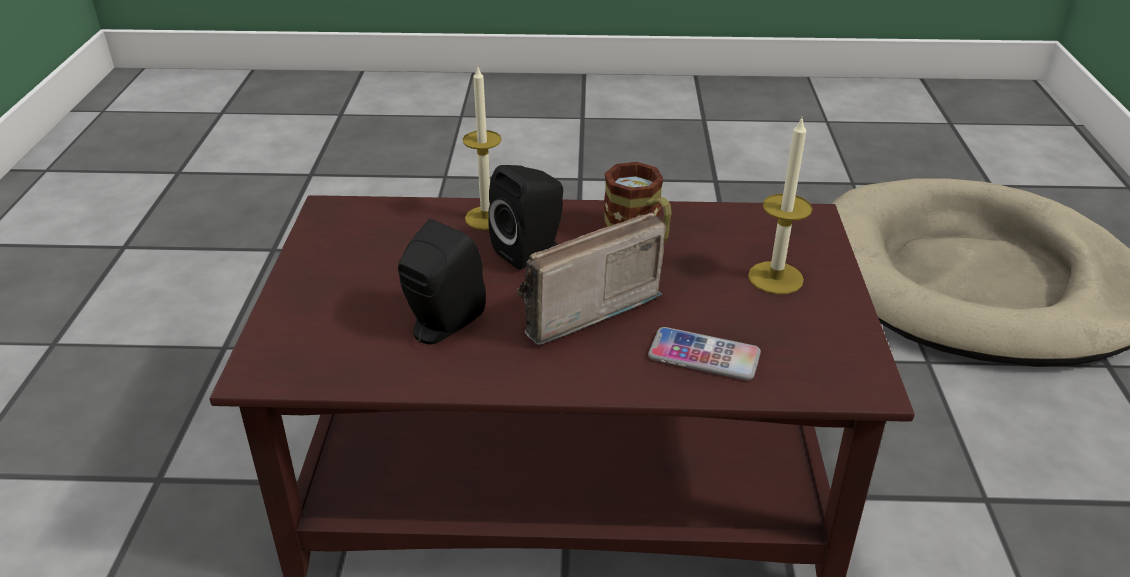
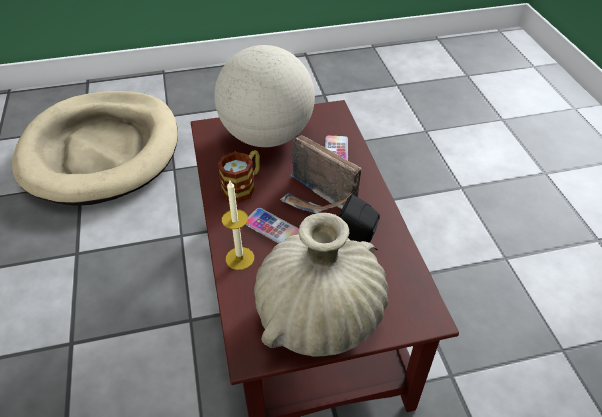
camera: 105 degrees left, 10 degrees up
black speaker [488,165,563,270] -> phone [246,208,299,244]
candle [748,118,812,294] -> globe [214,45,315,147]
none -> beige vase [254,213,388,357]

